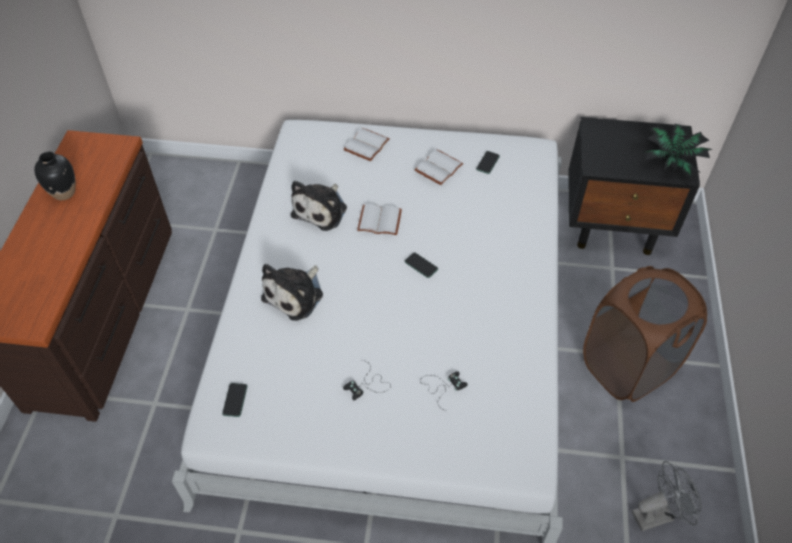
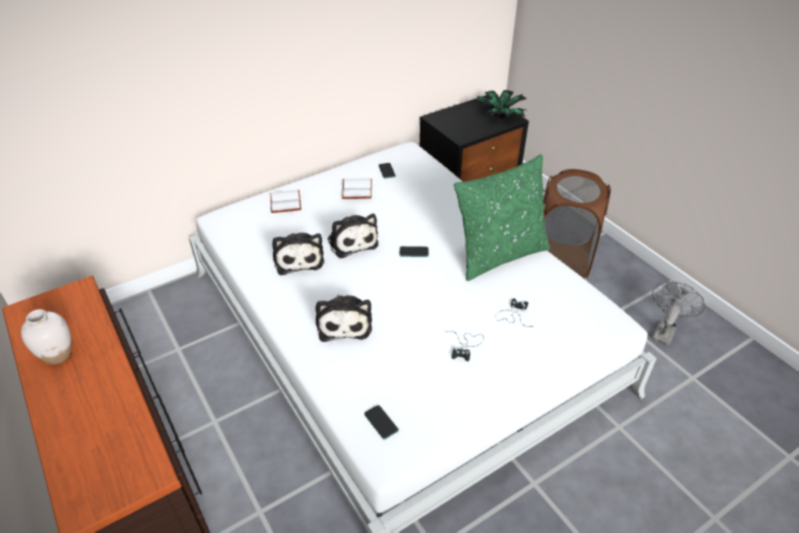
camera: 40 degrees left, 10 degrees down
black vase [34,152,76,200] -> white vase [21,309,72,365]
white book [357,204,402,235] -> plush toy [327,214,378,259]
none -> green pillow [454,154,550,281]

